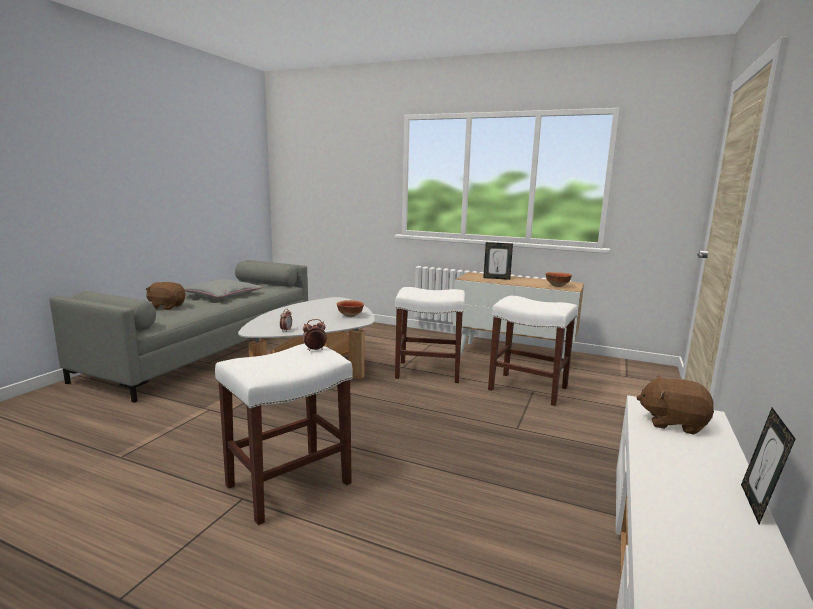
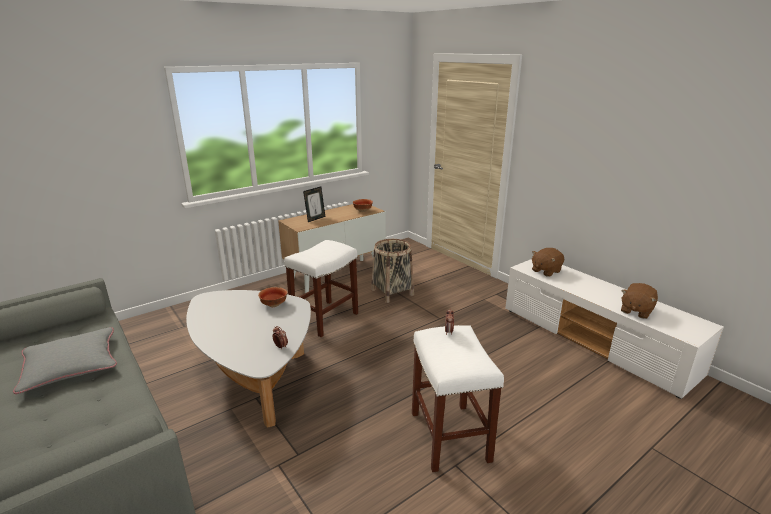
camera: 60 degrees left, 10 degrees up
brown plush toy [146,282,185,310] -> brown plush toy moved to [621,283,658,319]
white stool [488,296,578,406] -> basket [371,239,414,303]
picture frame [741,408,795,524] -> none

